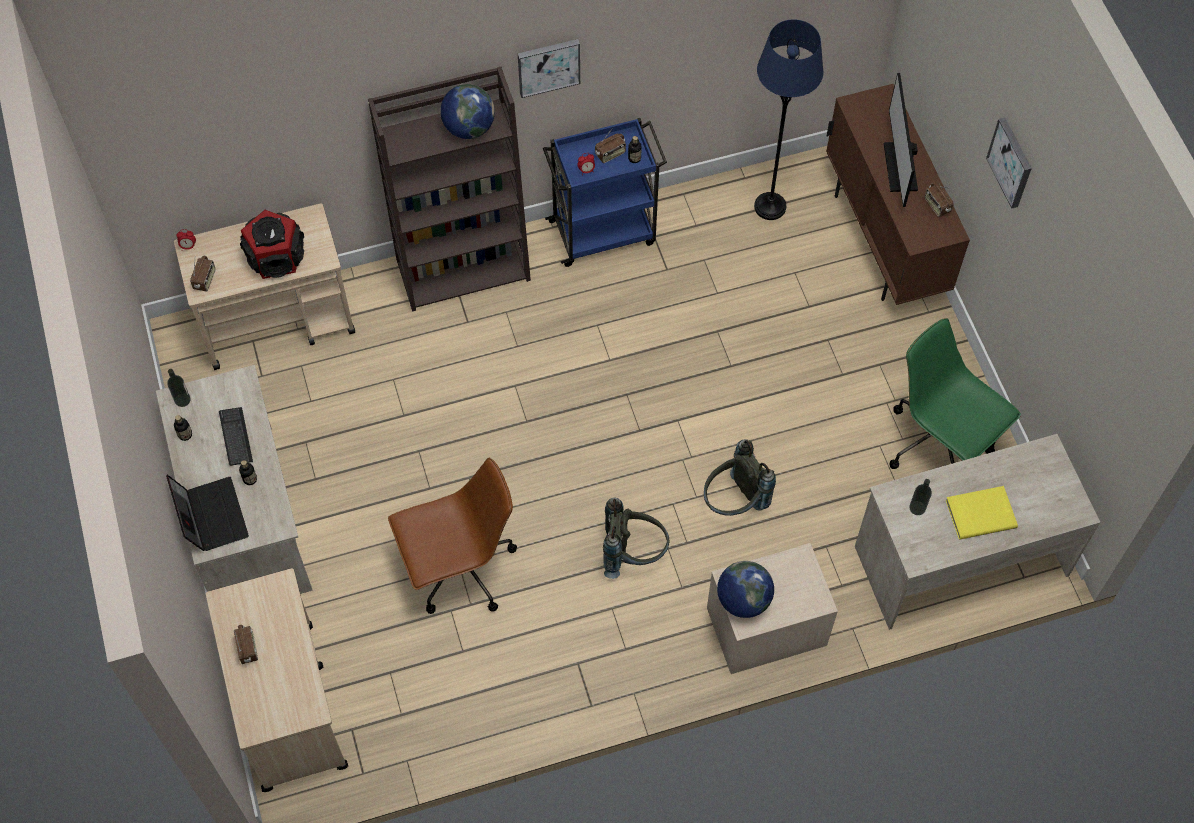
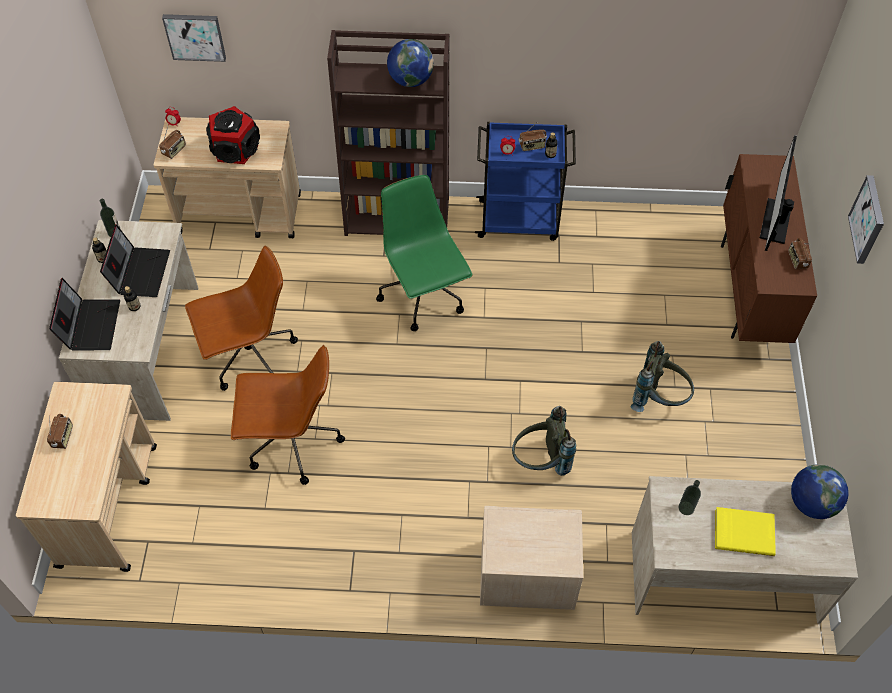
camera: 20 degrees right, 5 degrees down
keyboard [219,407,253,466] -> laptop [100,224,170,297]
picture [518,39,580,98] -> picture moved to [162,14,226,62]
grey backpack [603,497,669,579] -> grey backpack moved to [630,341,694,412]
globe [717,561,774,618] -> globe moved to [791,464,849,519]
blue floor lamp [754,19,823,220] -> none
green office chair [890,318,1021,469] -> green office chair moved to [376,175,472,331]
none -> brown office chair [185,245,298,391]

